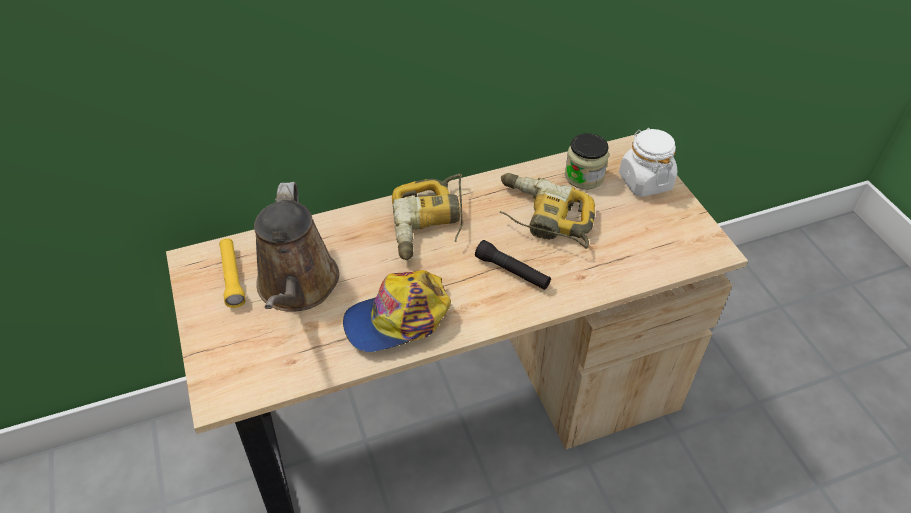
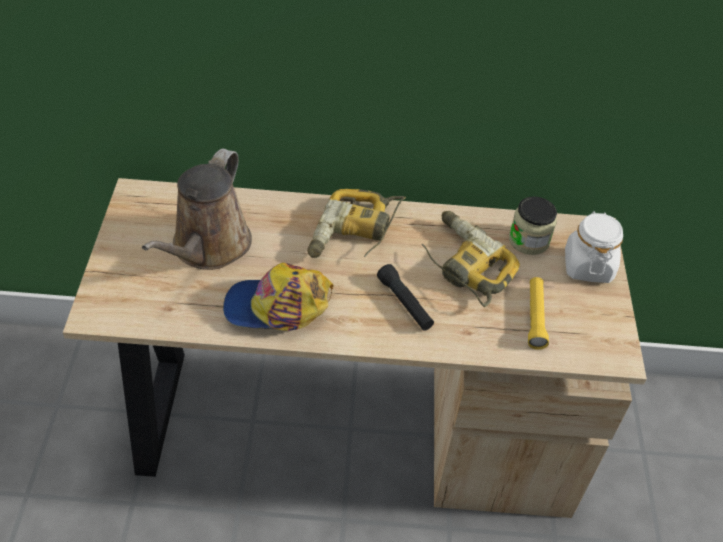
camera: 20 degrees right, 0 degrees up
yellow flashlight [219,238,245,308] -> yellow flashlight moved to [528,277,549,350]

